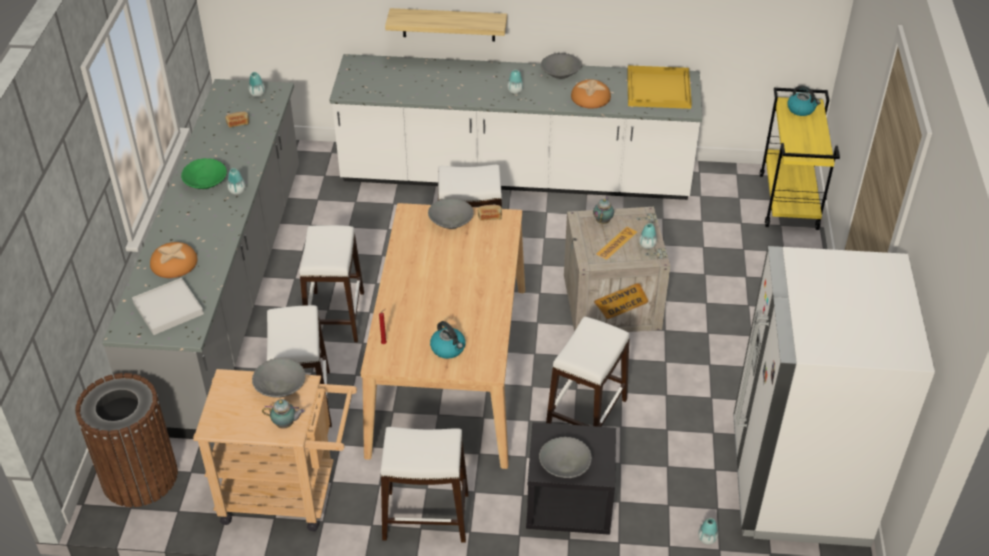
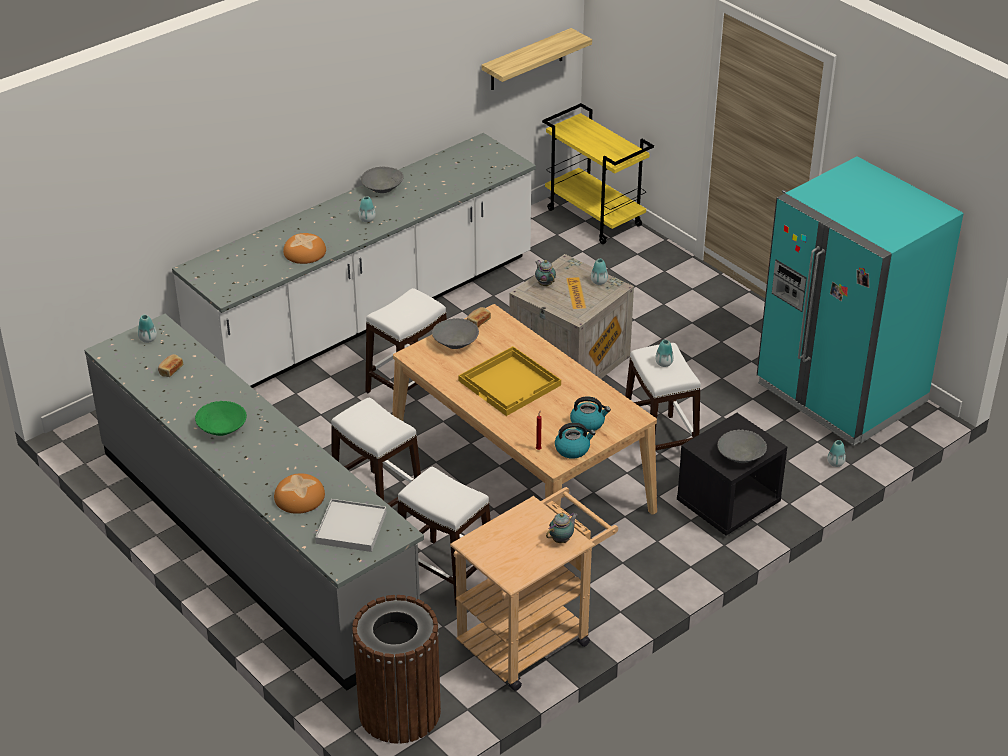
camera: 45 degrees left, 5 degrees down
vase [227,168,245,195] -> vase moved to [655,340,674,367]
grey bowl [252,358,305,398] -> none
white stool [381,427,469,543] -> none
shelf [385,8,507,41] -> shelf moved to [482,28,592,90]
bread [571,79,611,108] -> bread moved to [283,233,326,264]
yellow tray [627,65,692,109] -> yellow tray moved to [458,346,561,416]
white fridge [733,246,935,547] -> turquoise fridge [757,156,964,446]
kettle [787,86,821,116] -> kettle moved to [555,423,596,459]

